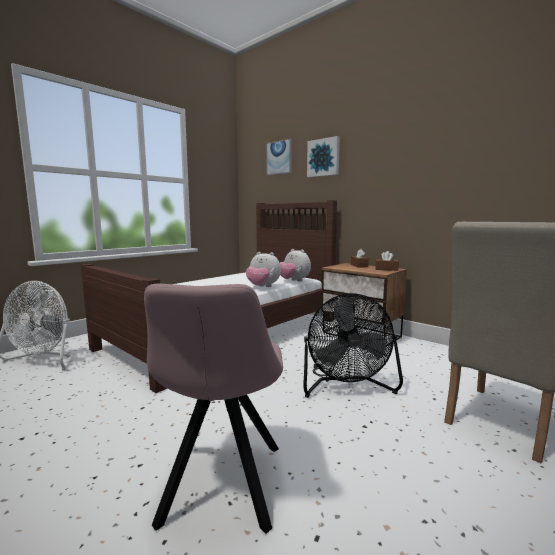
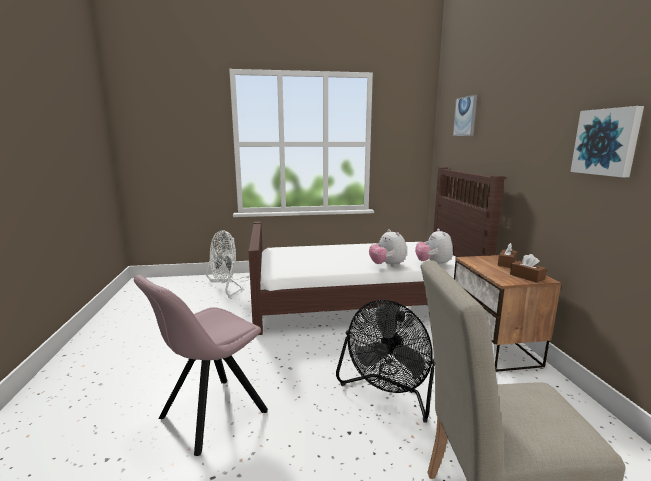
camera: 40 degrees right, 5 degrees up
picture [307,136,340,178] -> picture moved to [570,106,644,177]

